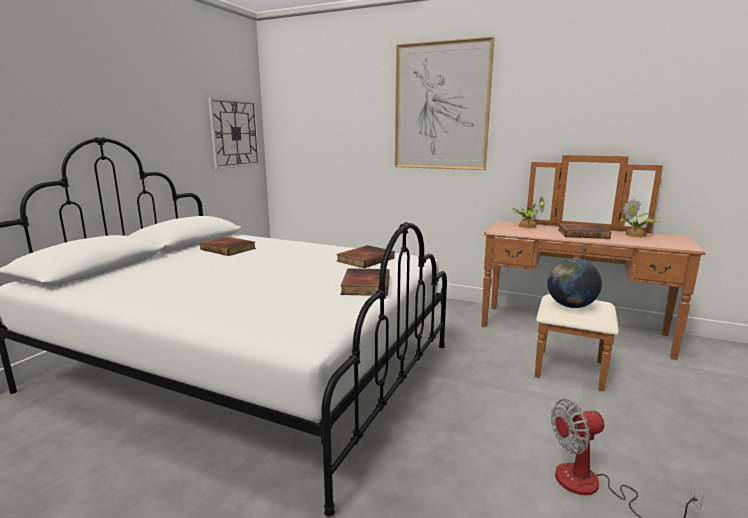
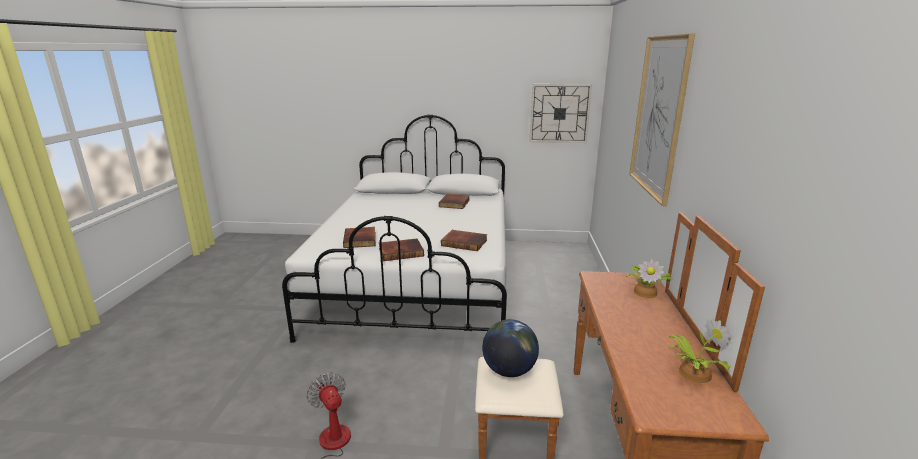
camera: 70 degrees right, 5 degrees up
book [558,224,611,239] -> book moved to [343,227,376,248]

